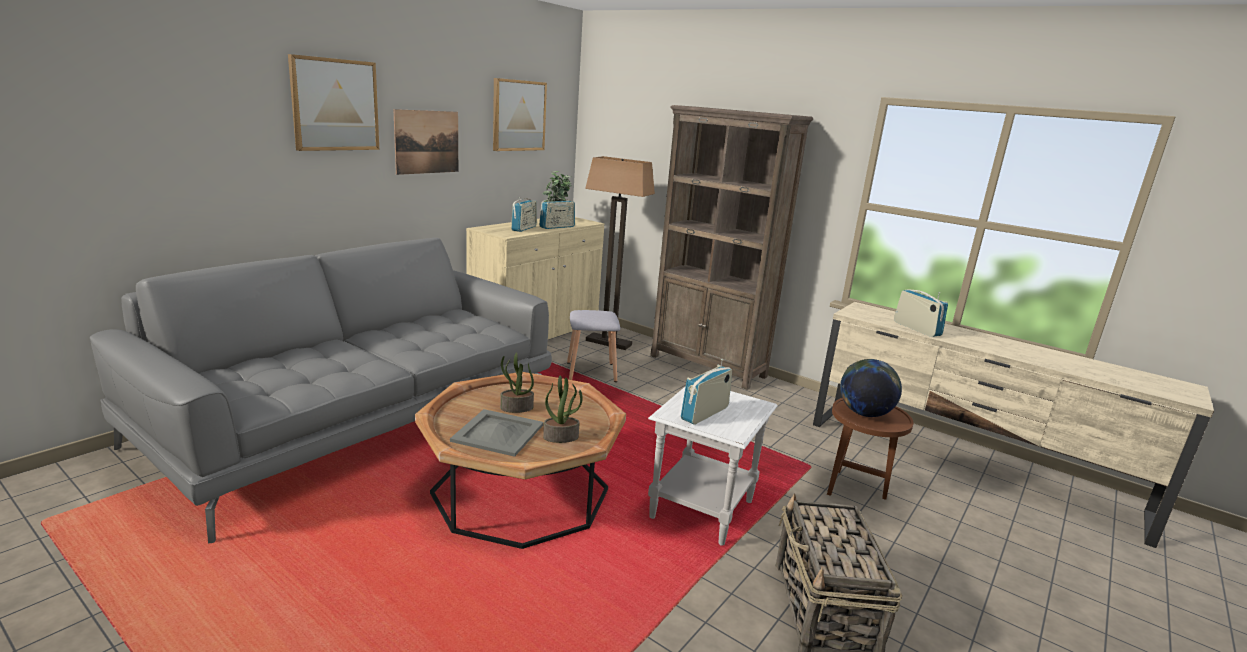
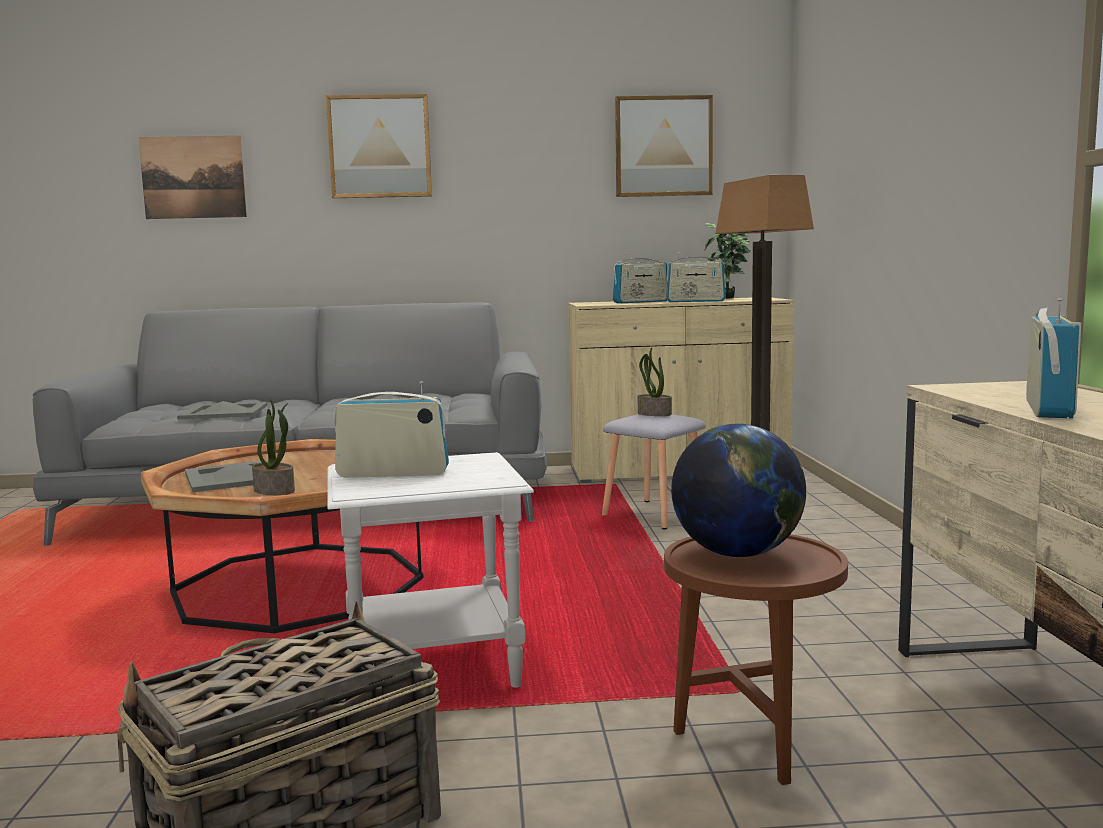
camera: 50 degrees right, 10 degrees down
picture [393,109,458,175] -> picture moved to [138,136,247,219]
potted plant [500,352,534,413] -> potted plant moved to [638,347,672,416]
brown bookcase [650,105,813,390] -> none
none -> grey tray [177,401,268,420]

